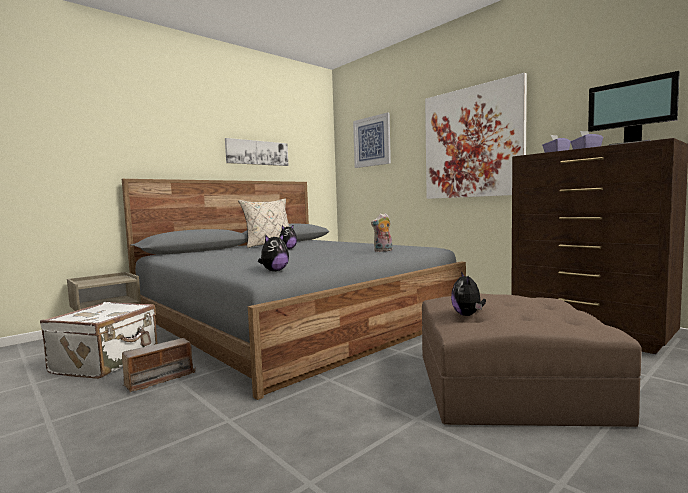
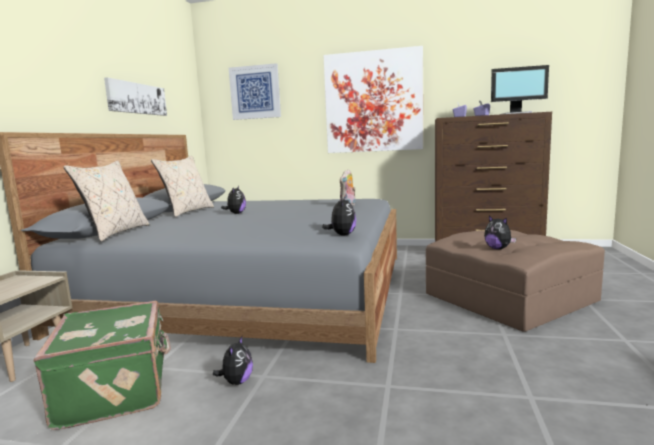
camera: 35 degrees left, 5 degrees up
white suitcase [40,302,158,379] -> green suitcase [33,301,171,430]
radio [122,338,196,392] -> plush toy [213,336,253,385]
none -> beige pillow [63,161,150,241]

